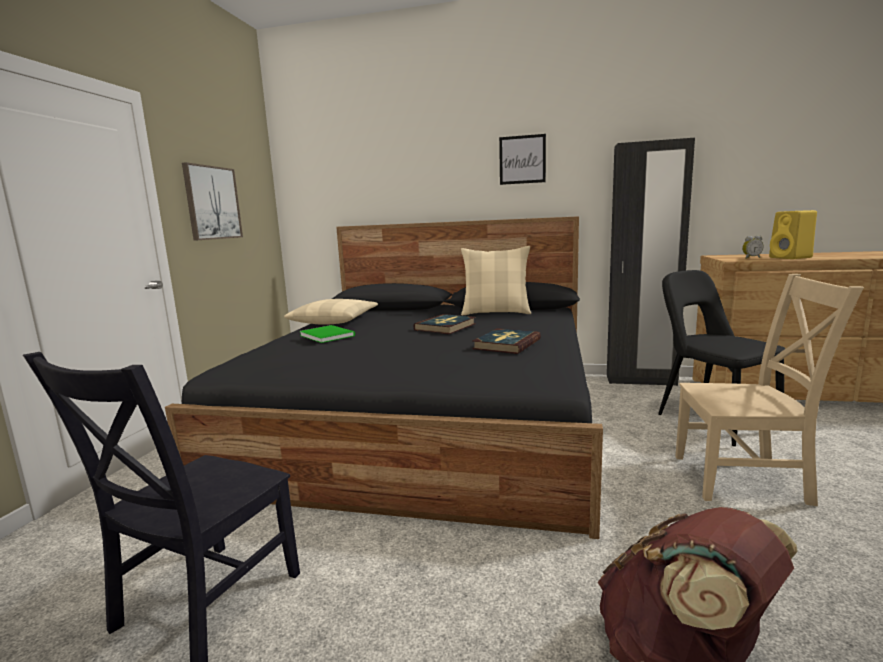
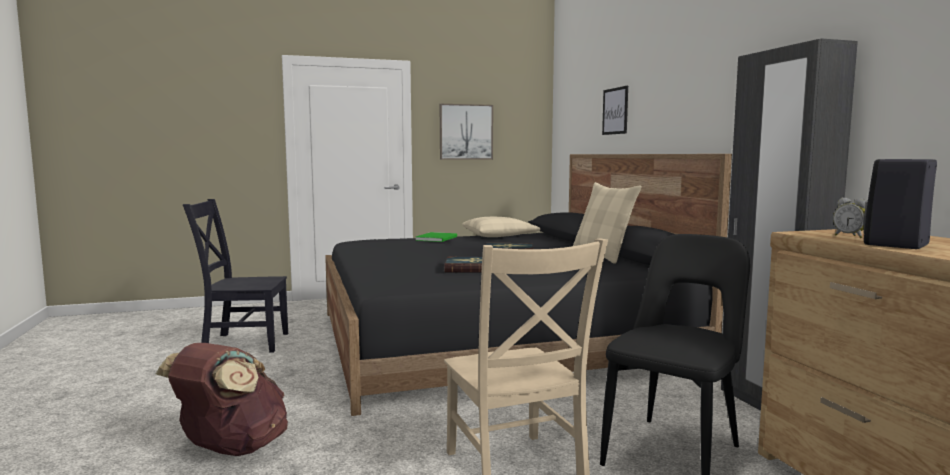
camera: 60 degrees right, 5 degrees down
picture [499,134,546,185] -> picture moved to [602,86,628,135]
yellow speaker [769,210,817,259] -> black speaker [863,159,937,249]

